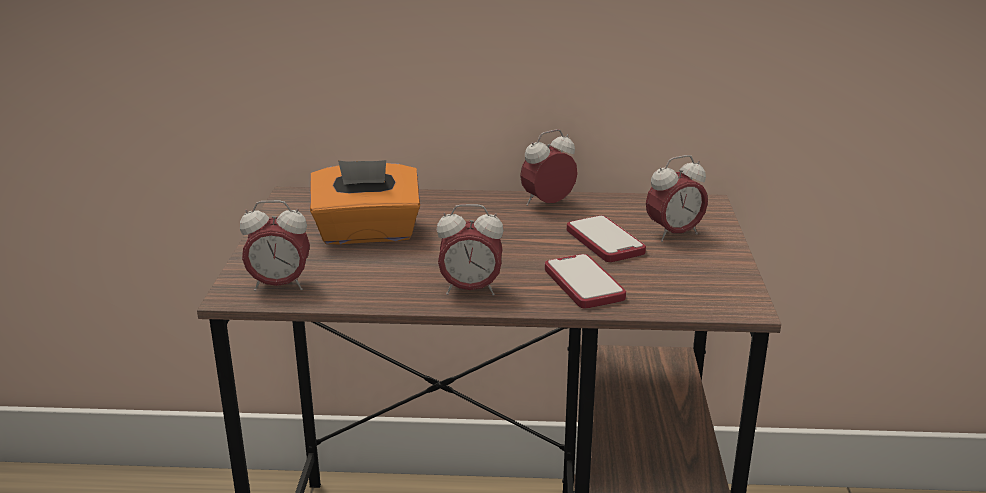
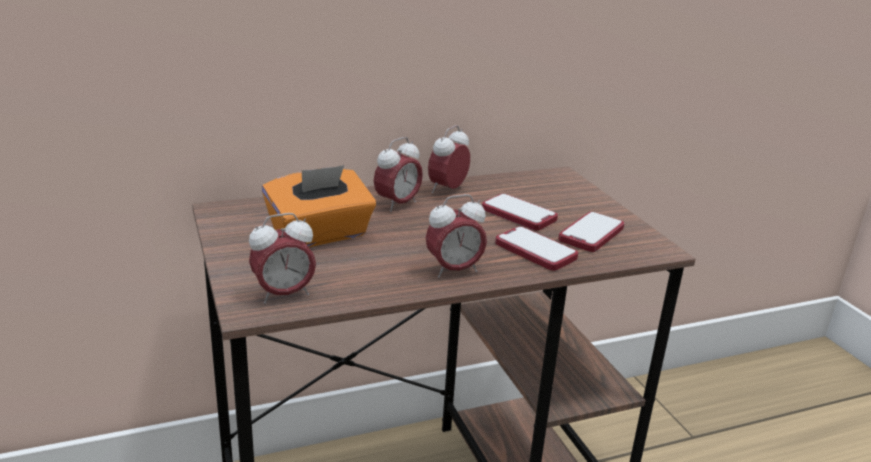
camera: 25 degrees left, 0 degrees up
alarm clock [646,155,708,242] -> alarm clock moved to [374,137,423,212]
none -> phone [559,212,624,252]

